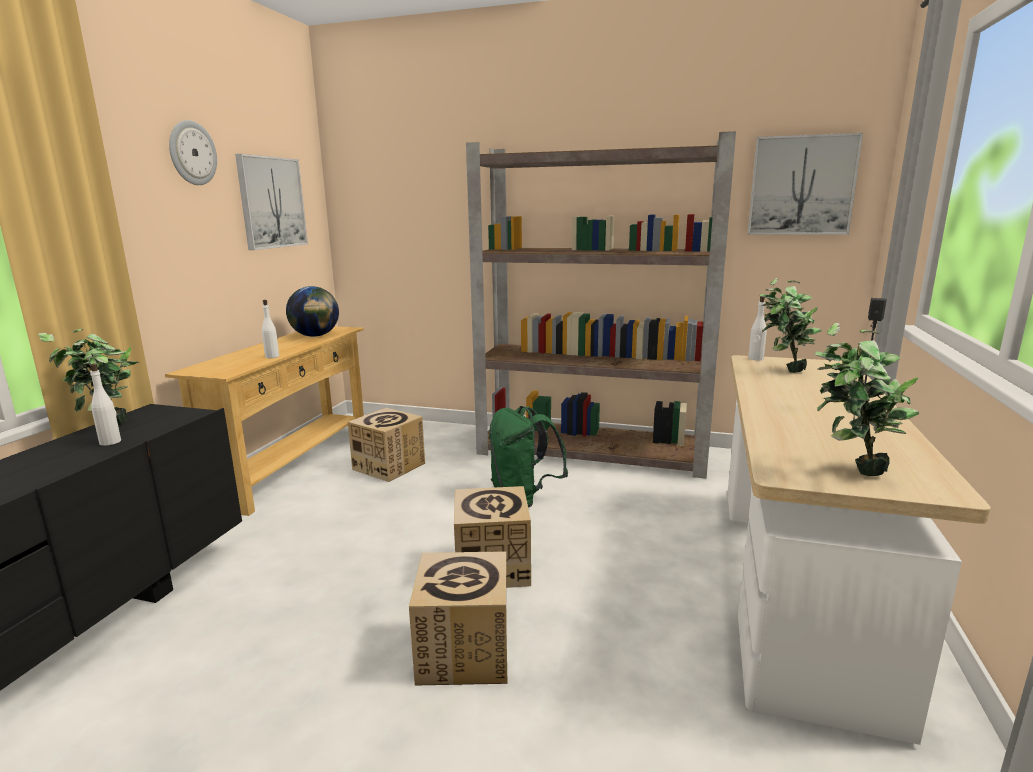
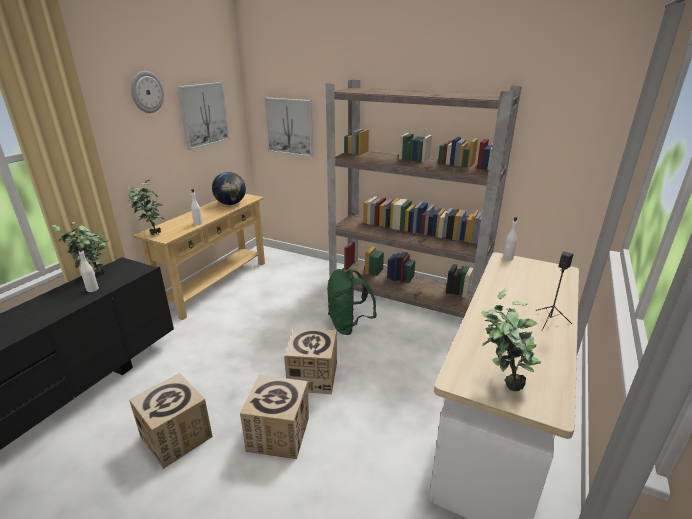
camera: 10 degrees right, 10 degrees up
cardboard box [348,408,425,482] -> cardboard box moved to [129,373,213,469]
picture [748,133,863,235] -> picture moved to [264,97,314,157]
potted plant [759,278,821,373] -> potted plant moved to [128,180,165,235]

